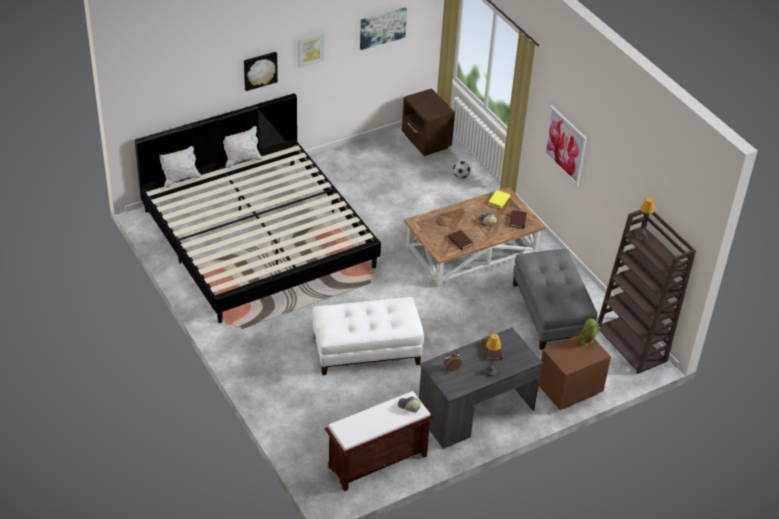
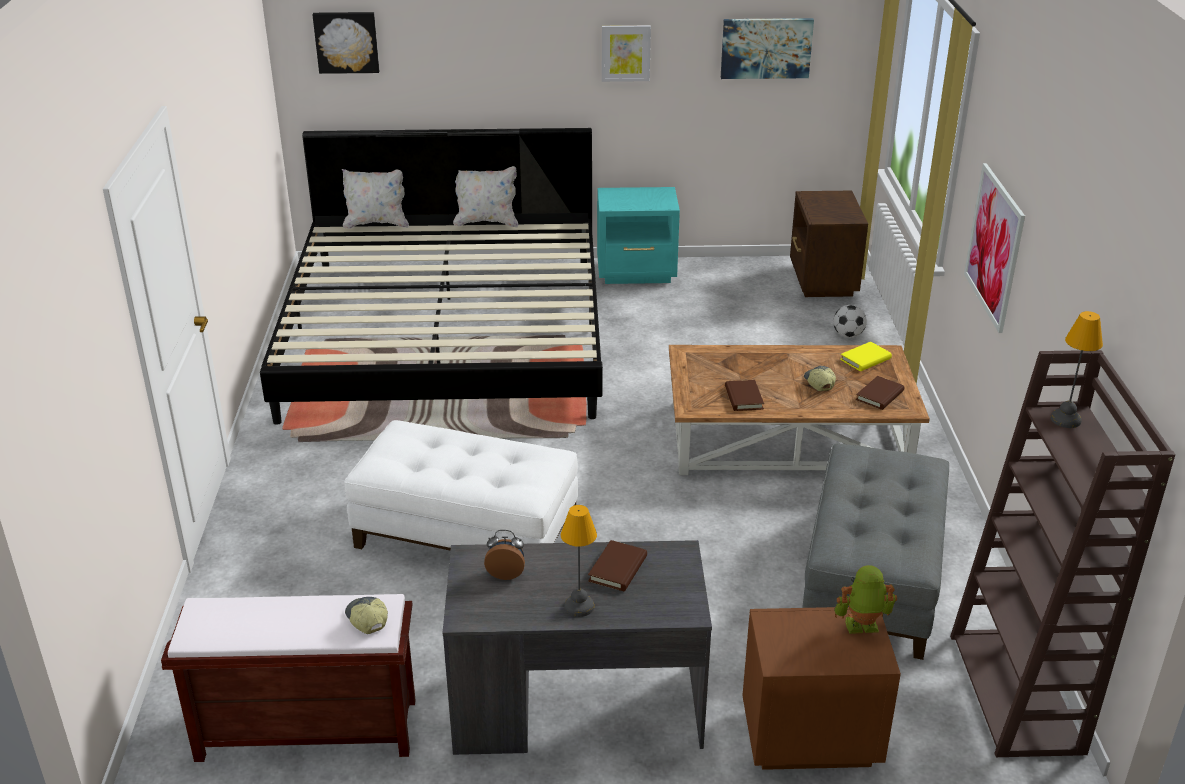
camera: 30 degrees right, 10 degrees down
picture [244,52,278,91] -> picture moved to [312,12,379,74]
none -> turquoise nightstand [597,187,680,284]

